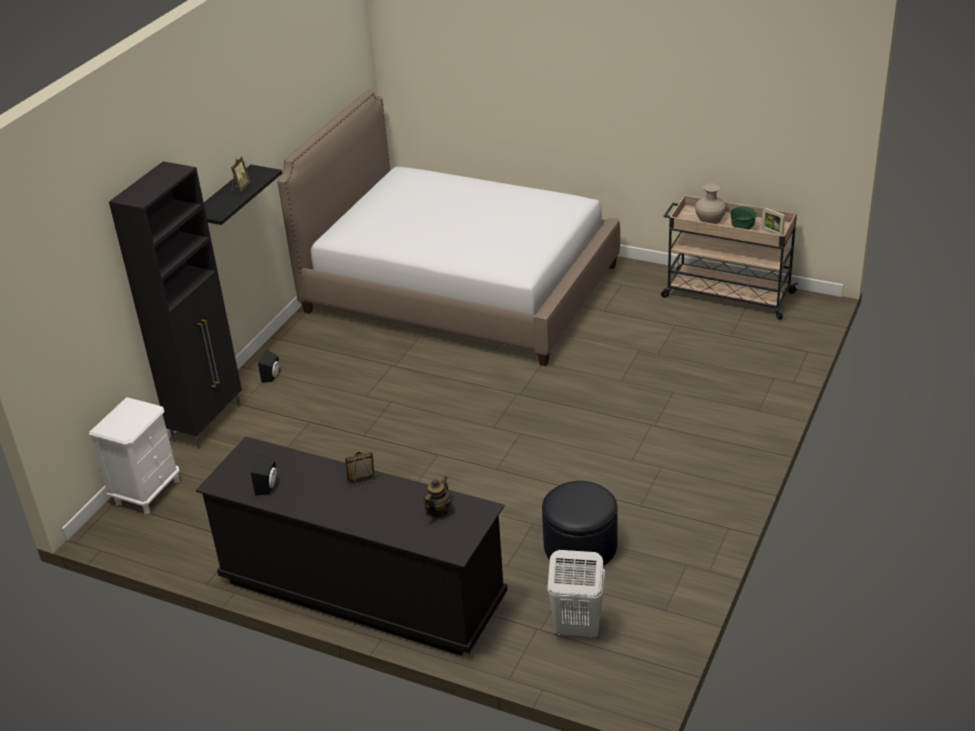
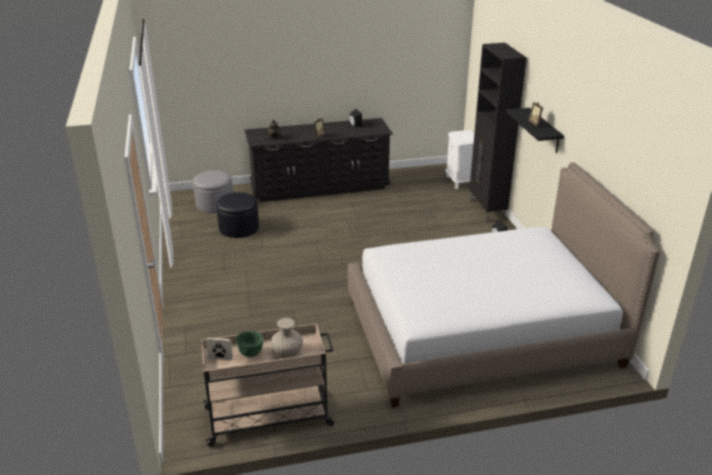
camera: 140 degrees right, 5 degrees down
white laundry basket [547,550,605,638] -> grey ottoman [193,170,233,213]

